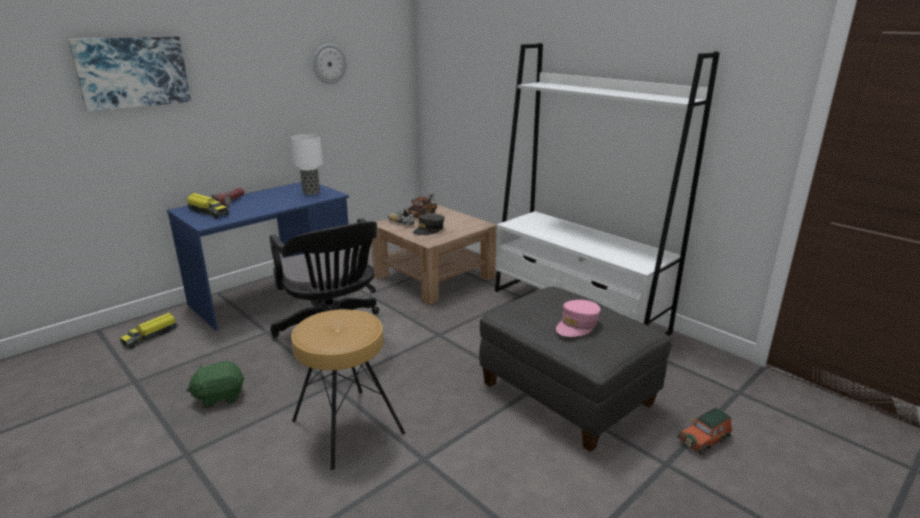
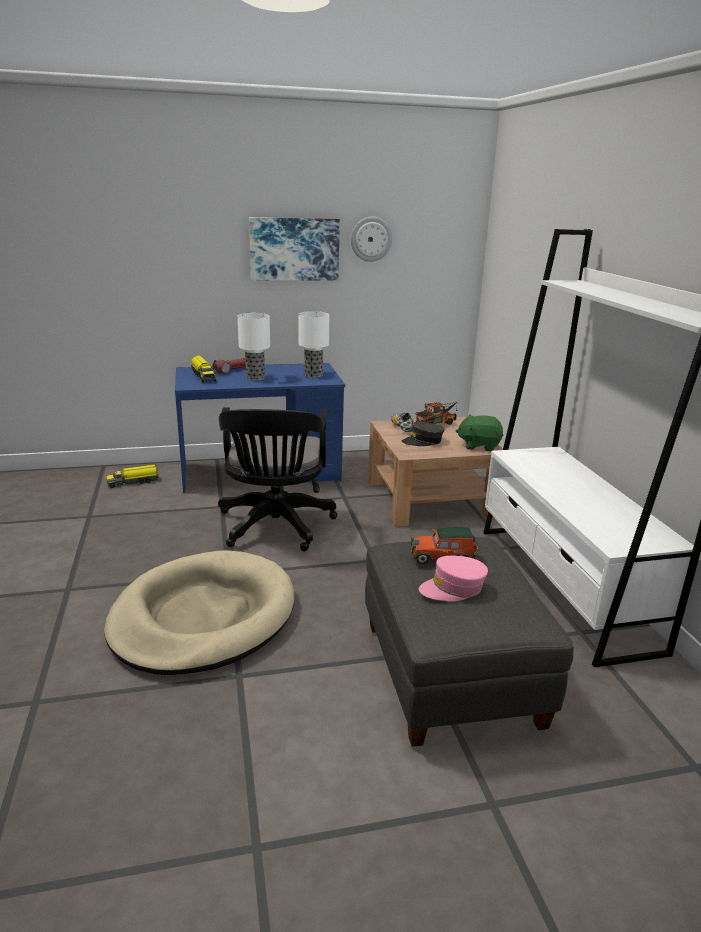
camera: 30 degrees right, 0 degrees up
picture [68,36,191,112] -> picture moved to [249,217,340,281]
green plush toy [186,361,245,409] -> green plush toy moved to [456,414,504,451]
brown stool [291,309,405,470] -> beige dog bed [104,550,294,675]
toy car [677,408,732,455] -> toy car moved to [411,527,479,564]
none -> table lamp [237,313,270,381]

